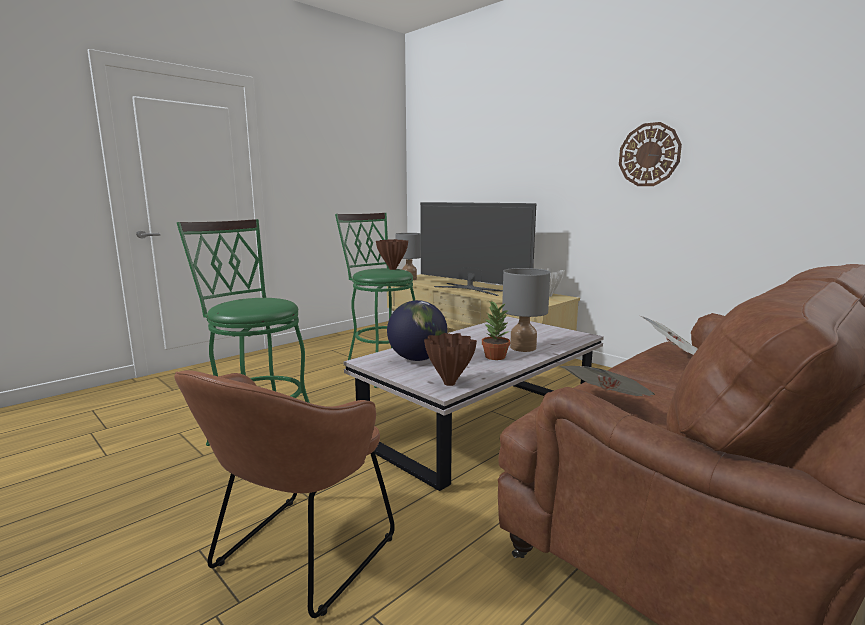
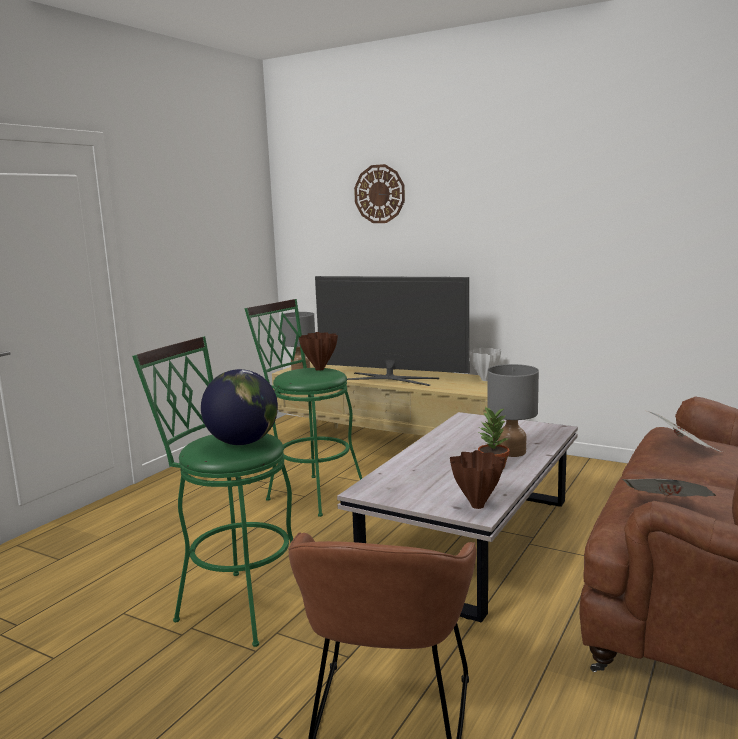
camera: 15 degrees left, 0 degrees up
globe [387,300,448,361] -> globe moved to [201,369,278,445]
wall clock [619,122,682,186] -> wall clock moved to [354,164,405,223]

